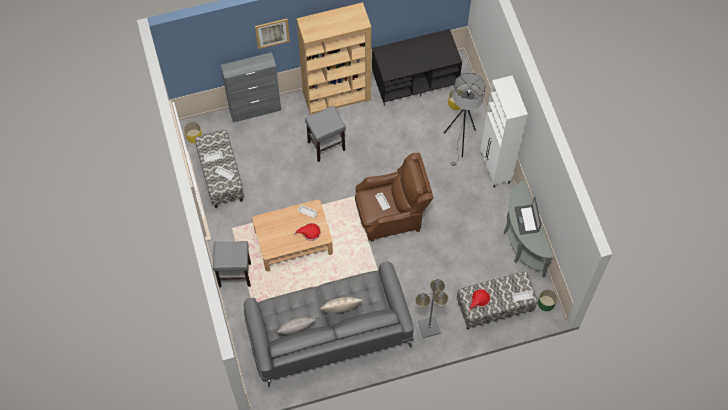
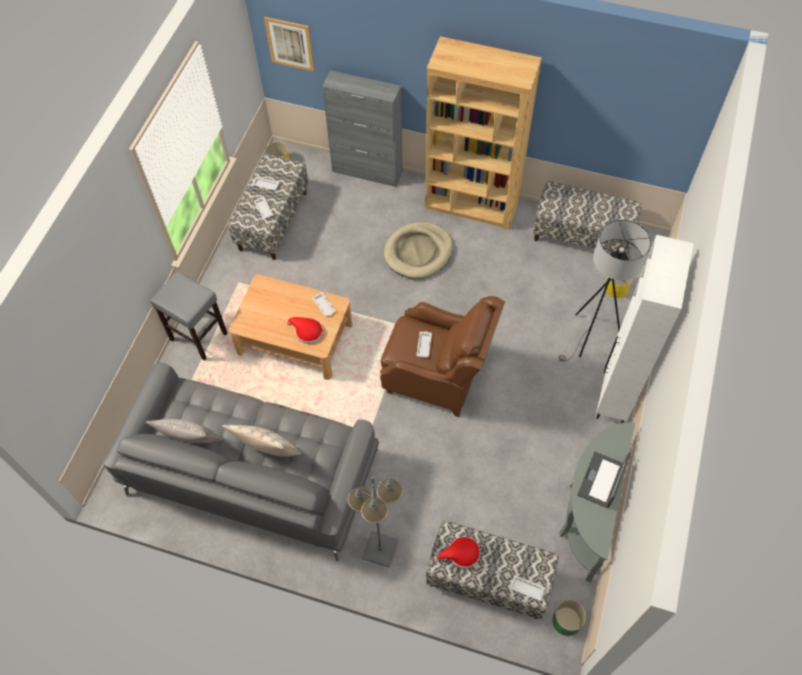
camera: 35 degrees right, 5 degrees down
picture [255,19,290,49] -> picture moved to [264,17,314,72]
grey stool [305,105,346,162] -> beige dog bed [384,221,453,279]
black tv stand [372,29,462,106] -> bench [533,181,642,256]

